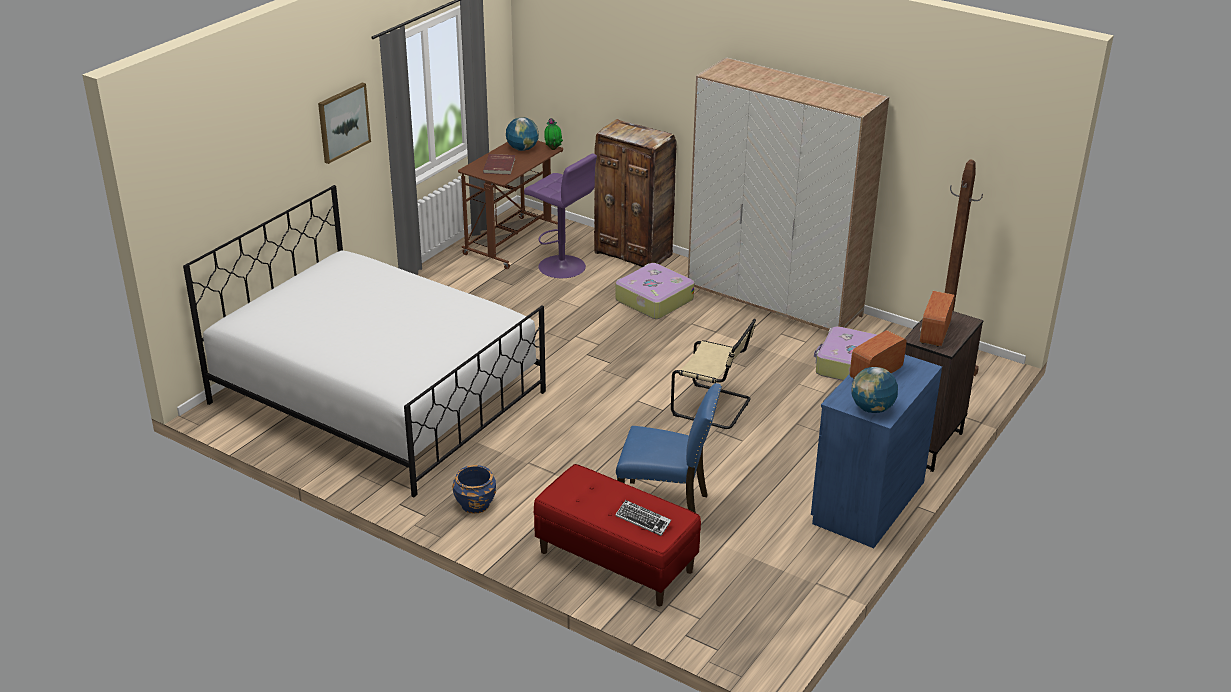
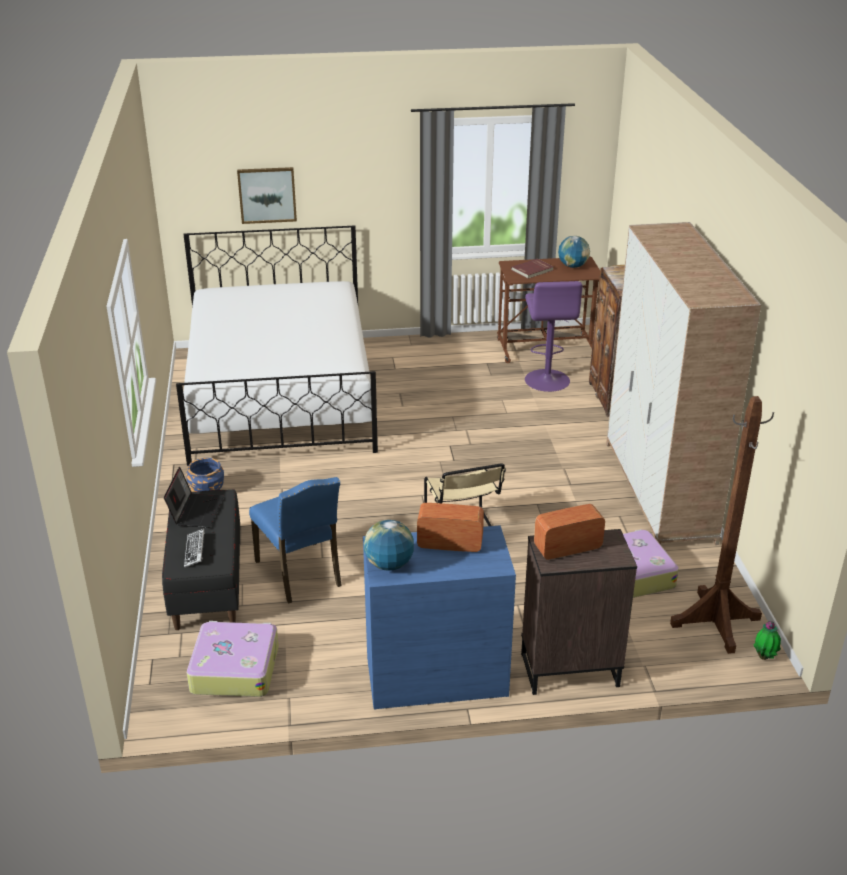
camera: 50 degrees right, 0 degrees up
picture [318,83,371,164] -> picture moved to [237,167,297,224]
red bench [534,464,701,606] -> black bench [162,489,240,630]
potted plant [544,118,563,150] -> potted plant moved to [753,621,781,660]
suitcase [615,263,695,319] -> suitcase moved to [187,621,279,697]
none -> laptop [164,467,224,528]

